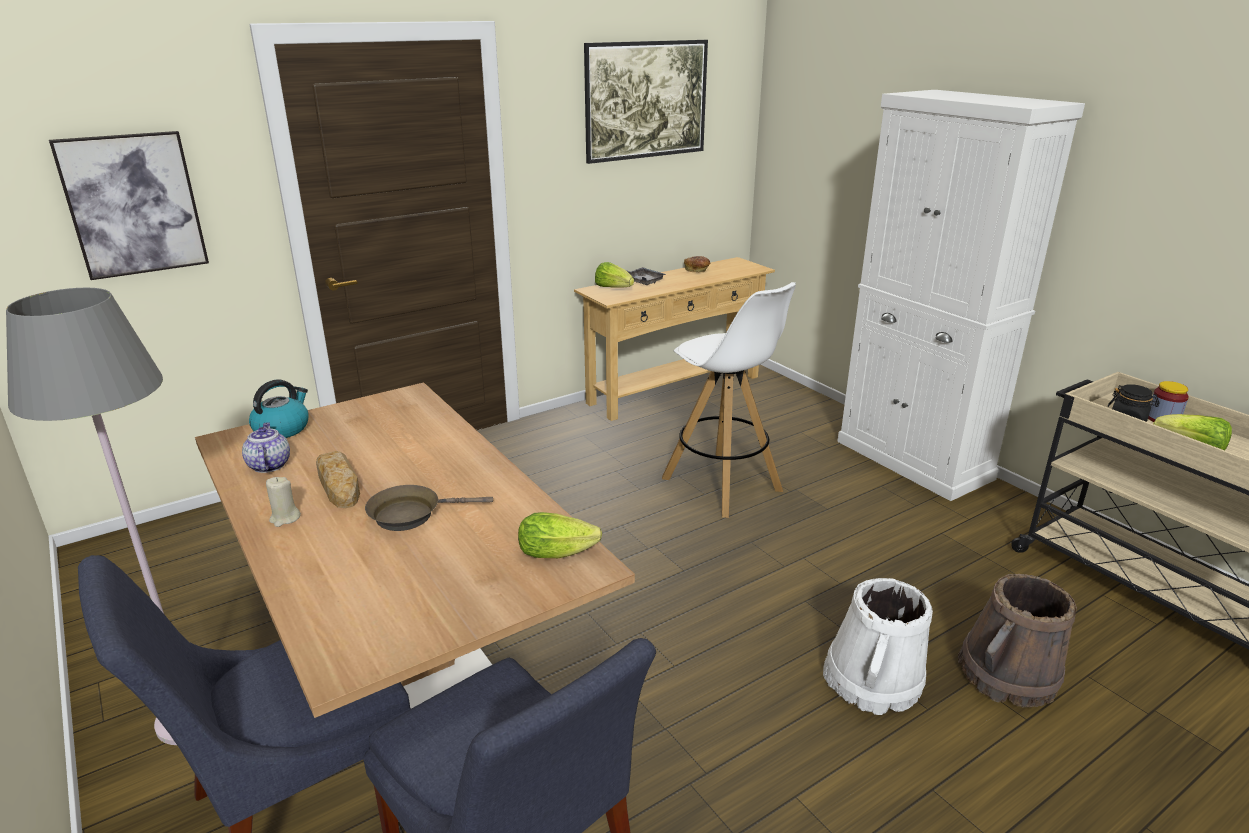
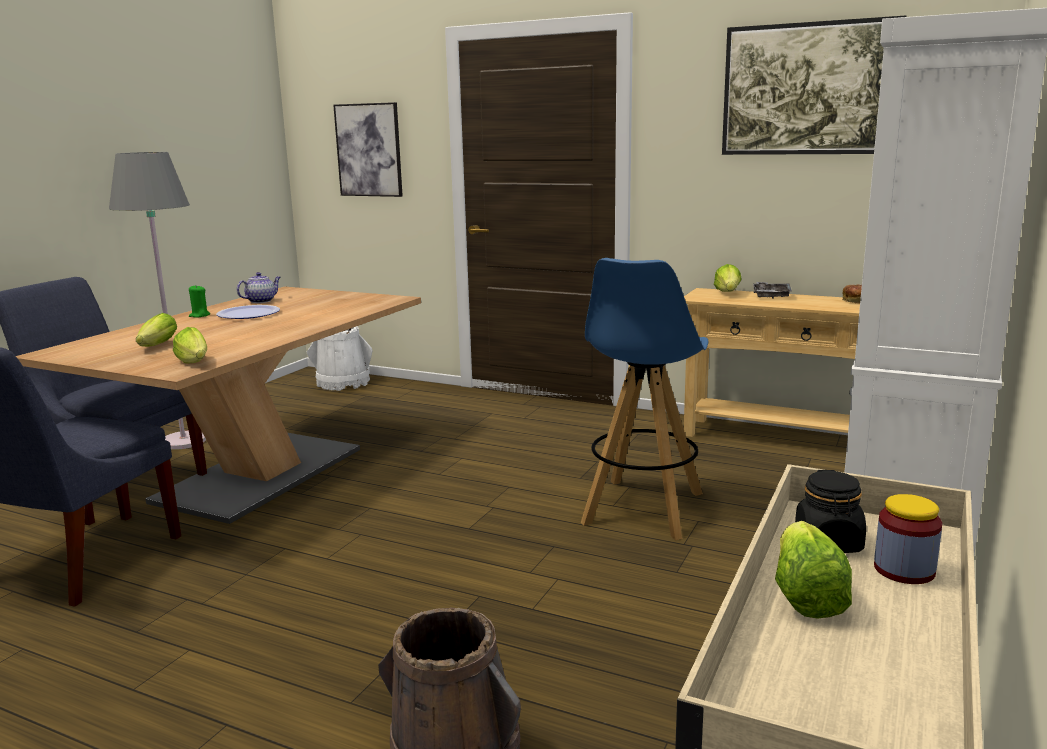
camera: 60 degrees right, 10 degrees down
kettle [249,379,309,438] -> none
beige candle [266,477,301,527] -> green candle [189,286,210,317]
bread [316,451,360,508] -> plate [216,305,280,319]
brown frying pan [365,485,493,531] -> none
white stool [662,282,796,518] -> blue stool [581,258,708,540]
white bucket [823,578,933,715] -> white bucket moved to [307,326,373,391]
none -> lettuce [136,313,177,347]

